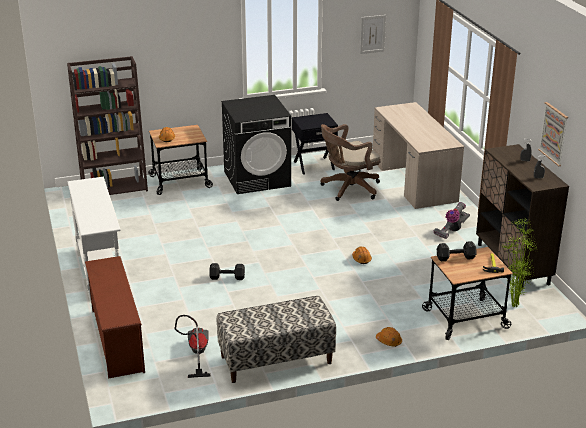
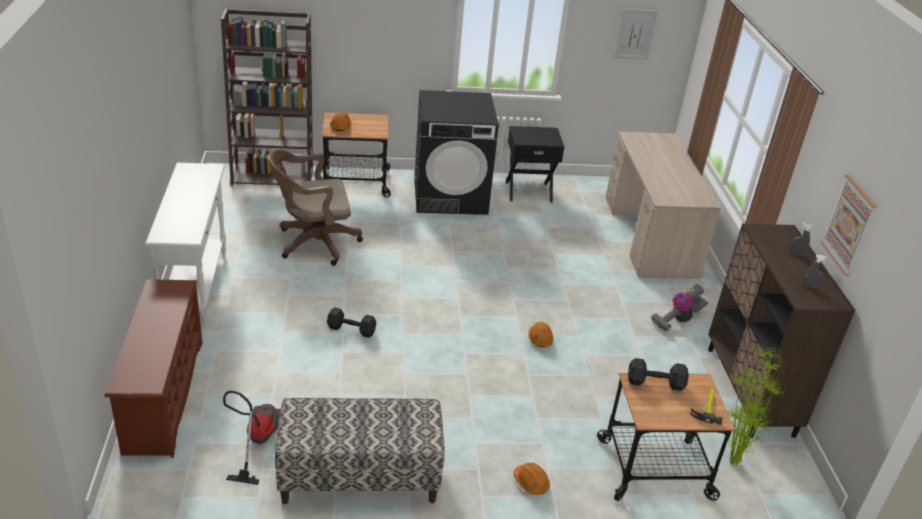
camera: 10 degrees right, 5 degrees up
brown office chair [320,124,381,201] -> brown office chair moved to [269,149,363,266]

